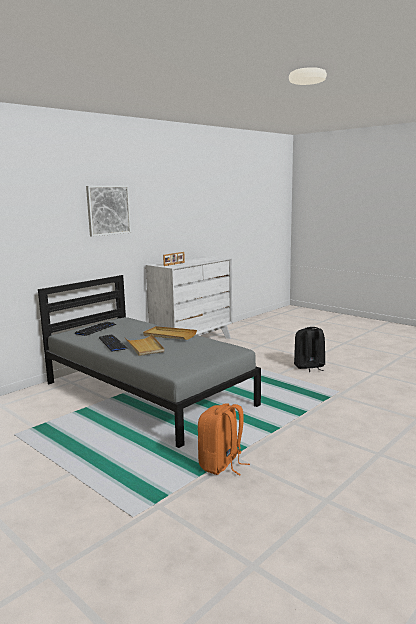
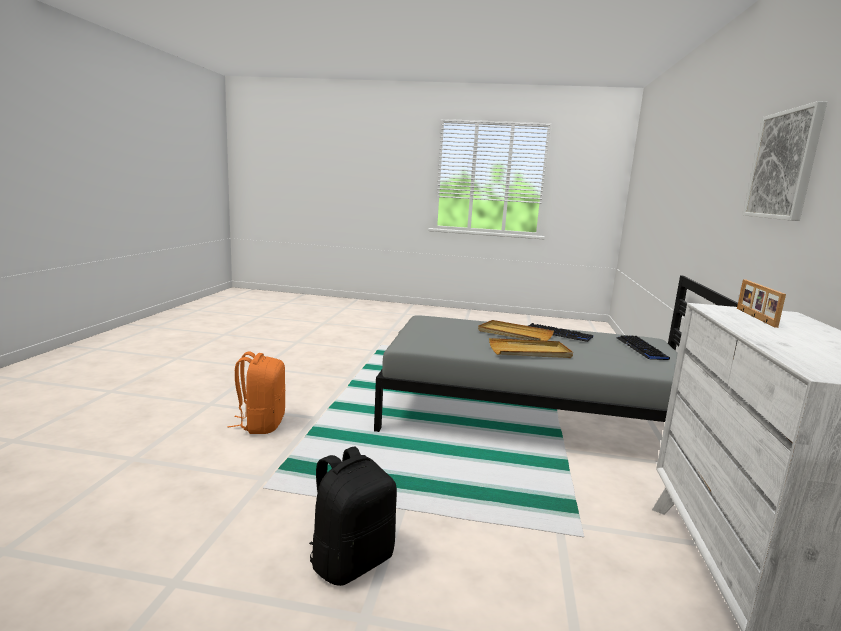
camera: 145 degrees right, 0 degrees up
orange backpack [198,403,250,476] -> orange backpack moved to [228,352,286,434]

